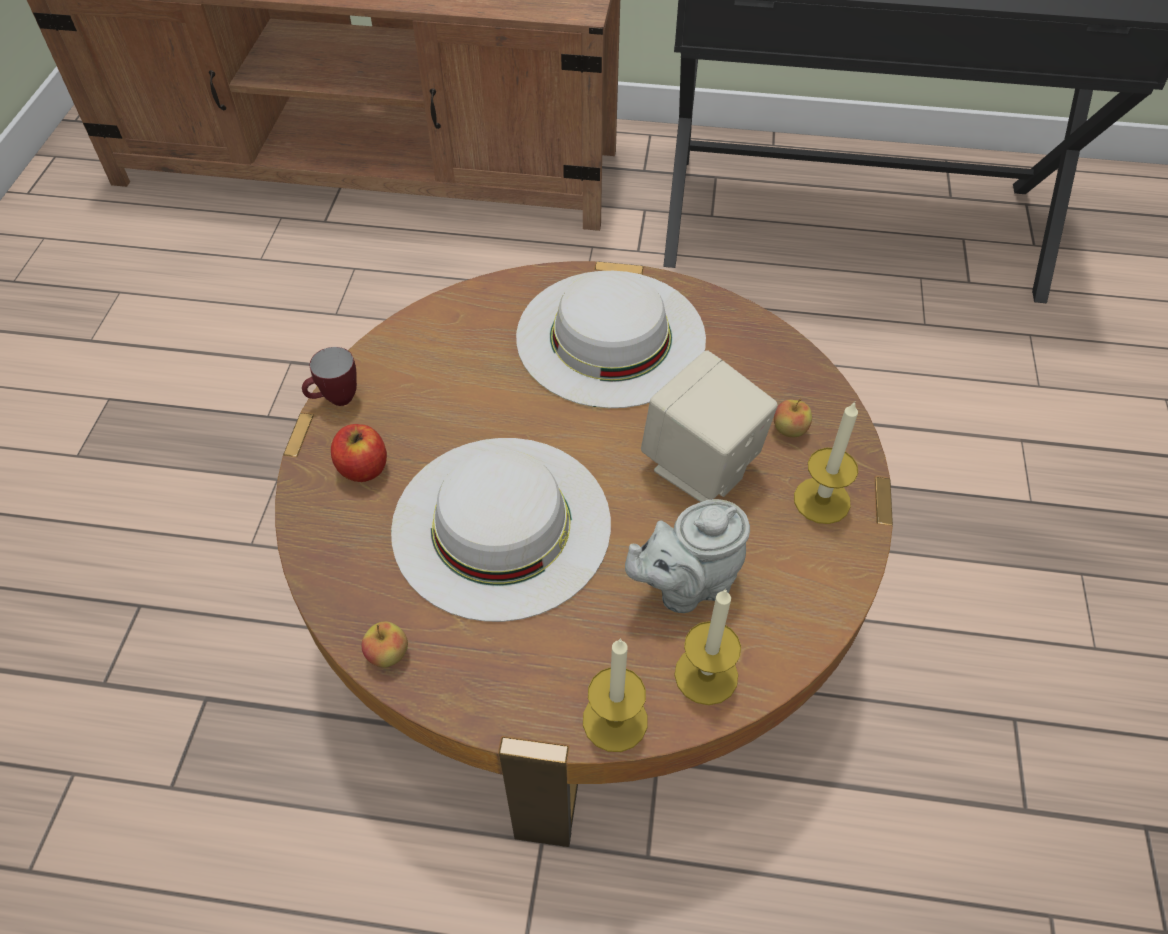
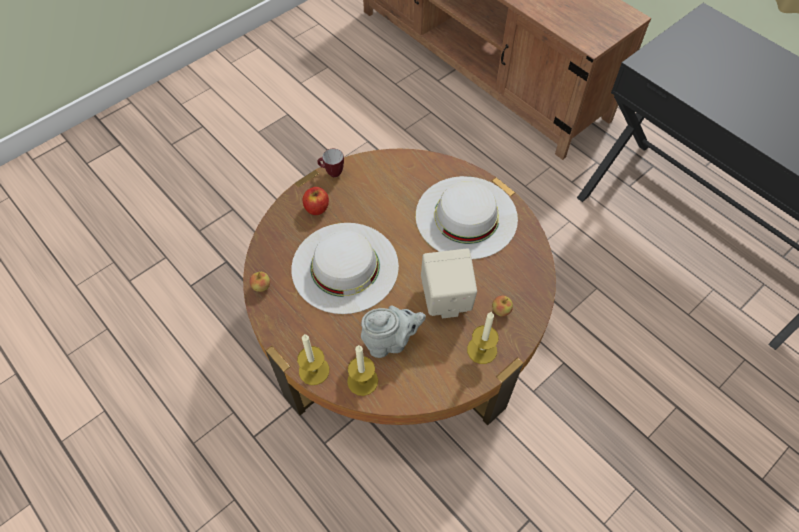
camera: 40 degrees right, 5 degrees up
grey teapot [625,499,750,613] -> grey teapot turned 150 degrees clockwise [361,305,426,358]

